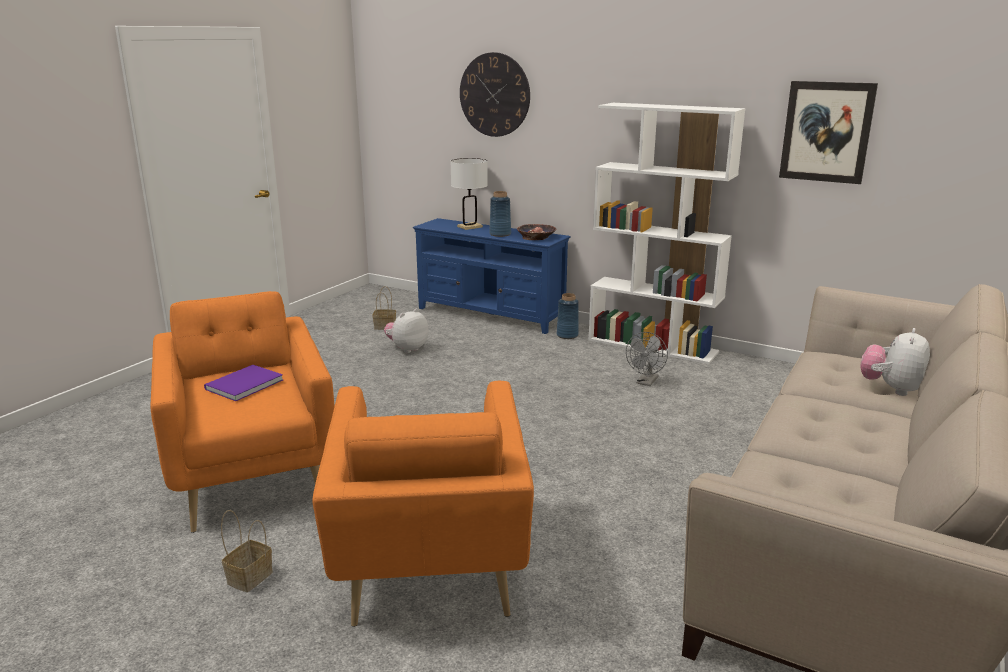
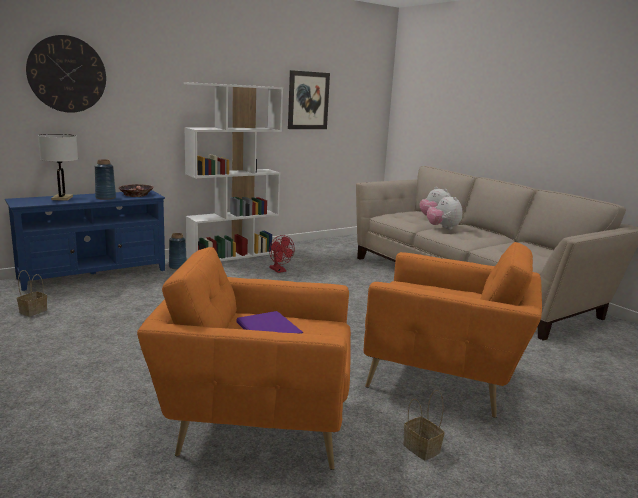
camera: 65 degrees left, 5 degrees down
plush toy [384,309,429,353] -> plush toy moved to [427,194,462,230]
grey fan [626,332,668,386] -> red fan [269,235,295,273]

